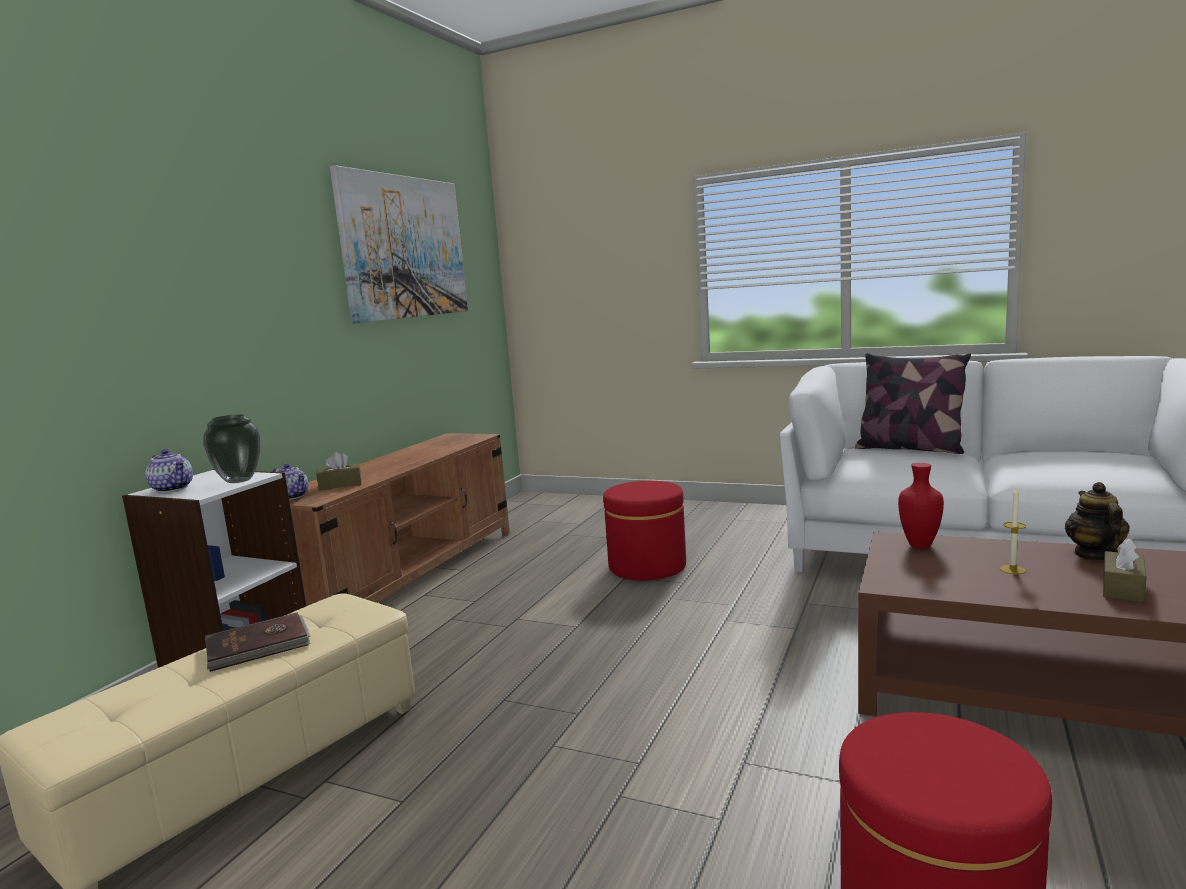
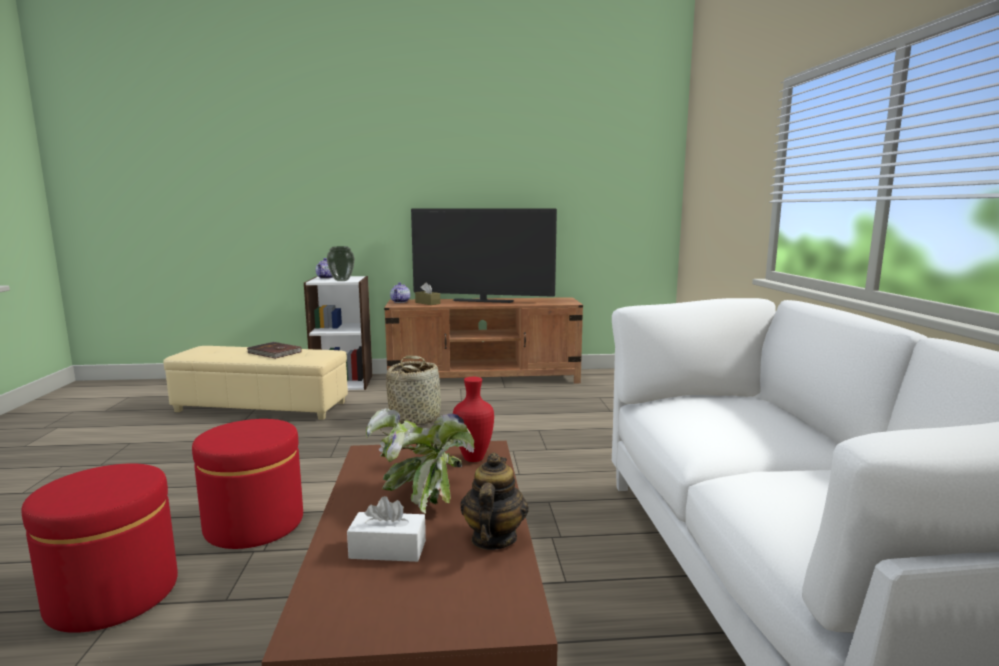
camera: 60 degrees right, 0 degrees up
picture [330,165,468,324] -> none
red ottoman [603,481,686,581] -> red ottoman moved to [192,419,303,549]
pillow [855,353,971,454] -> none
candle [1000,486,1026,574] -> potted plant [366,408,474,514]
teapot [1065,482,1130,560] -> teapot turned 60 degrees counterclockwise [460,452,529,550]
brown tissue box [1103,538,1146,603] -> white tissue box [347,496,426,562]
none -> basket [386,356,441,426]
none -> television [411,208,557,303]

